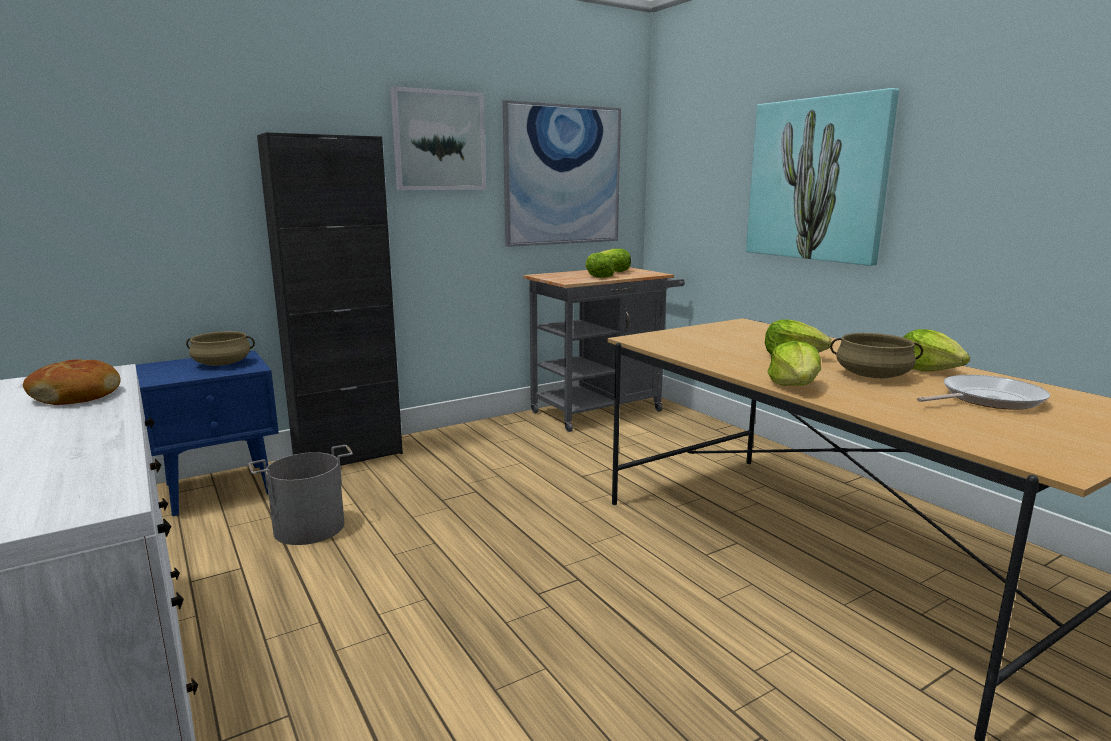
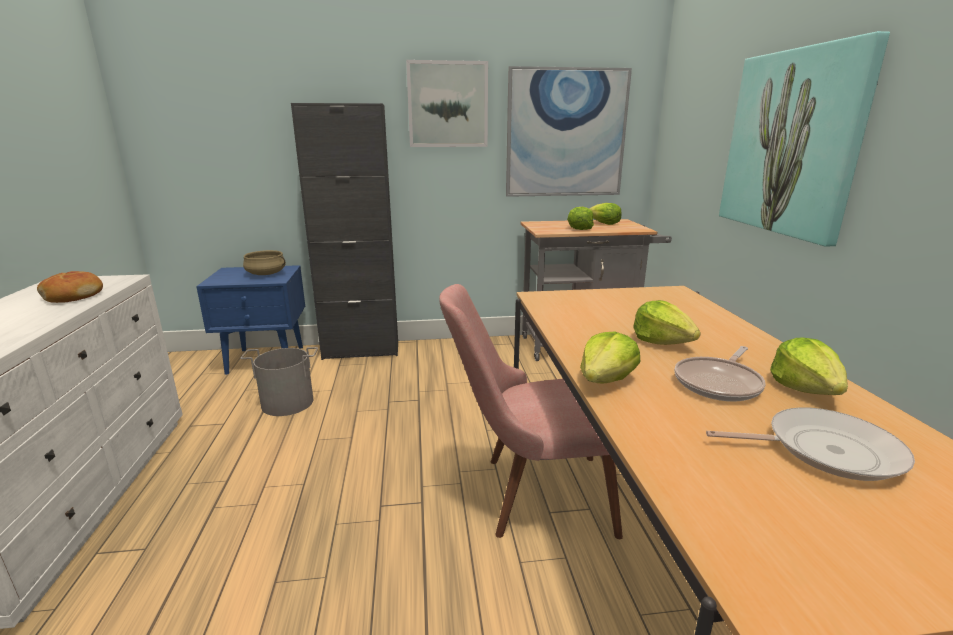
camera: 25 degrees right, 5 degrees up
beige cooking pot [830,333,923,378] -> frying pan [674,346,766,402]
none -> pink chair [439,284,623,539]

